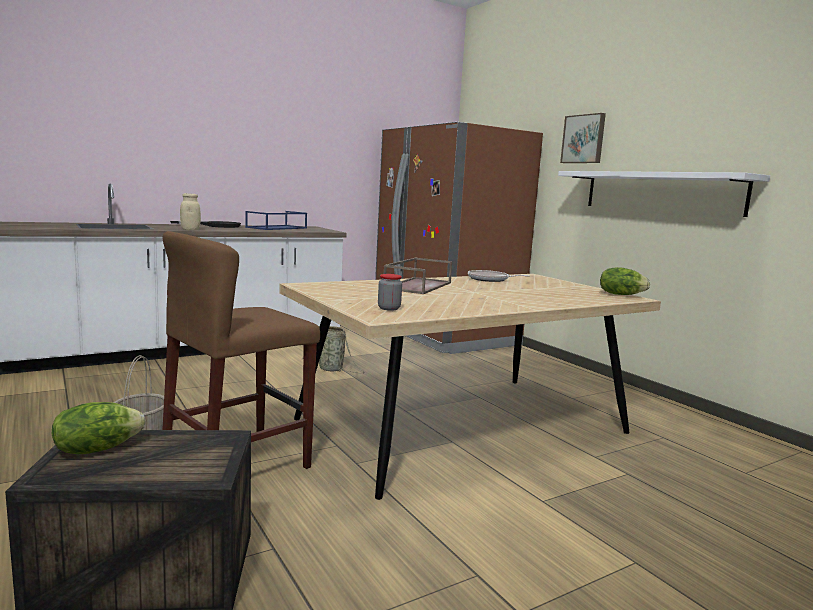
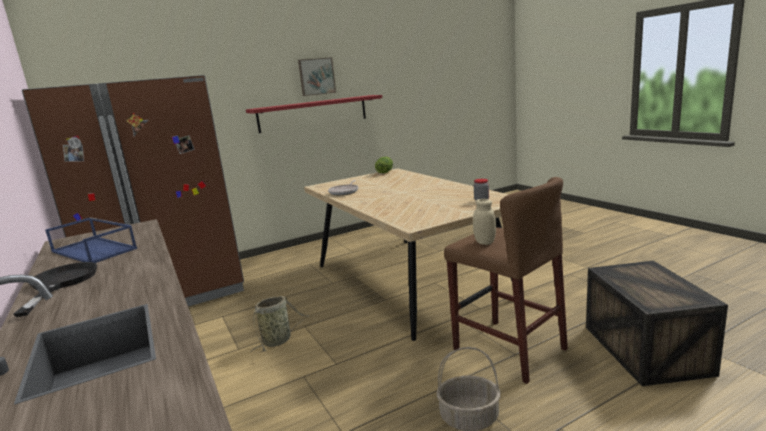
camera: 85 degrees left, 5 degrees up
lettuce [52,402,145,454] -> none
beige jar [180,193,201,230] -> beige jar moved to [473,199,496,245]
brown tray [384,258,452,294] -> none
white shelf [558,171,770,217] -> red shelf [246,95,382,133]
picture [560,113,606,163] -> picture moved to [298,57,336,96]

